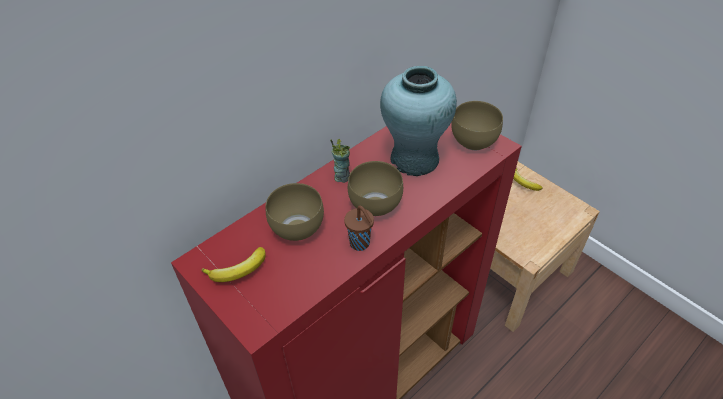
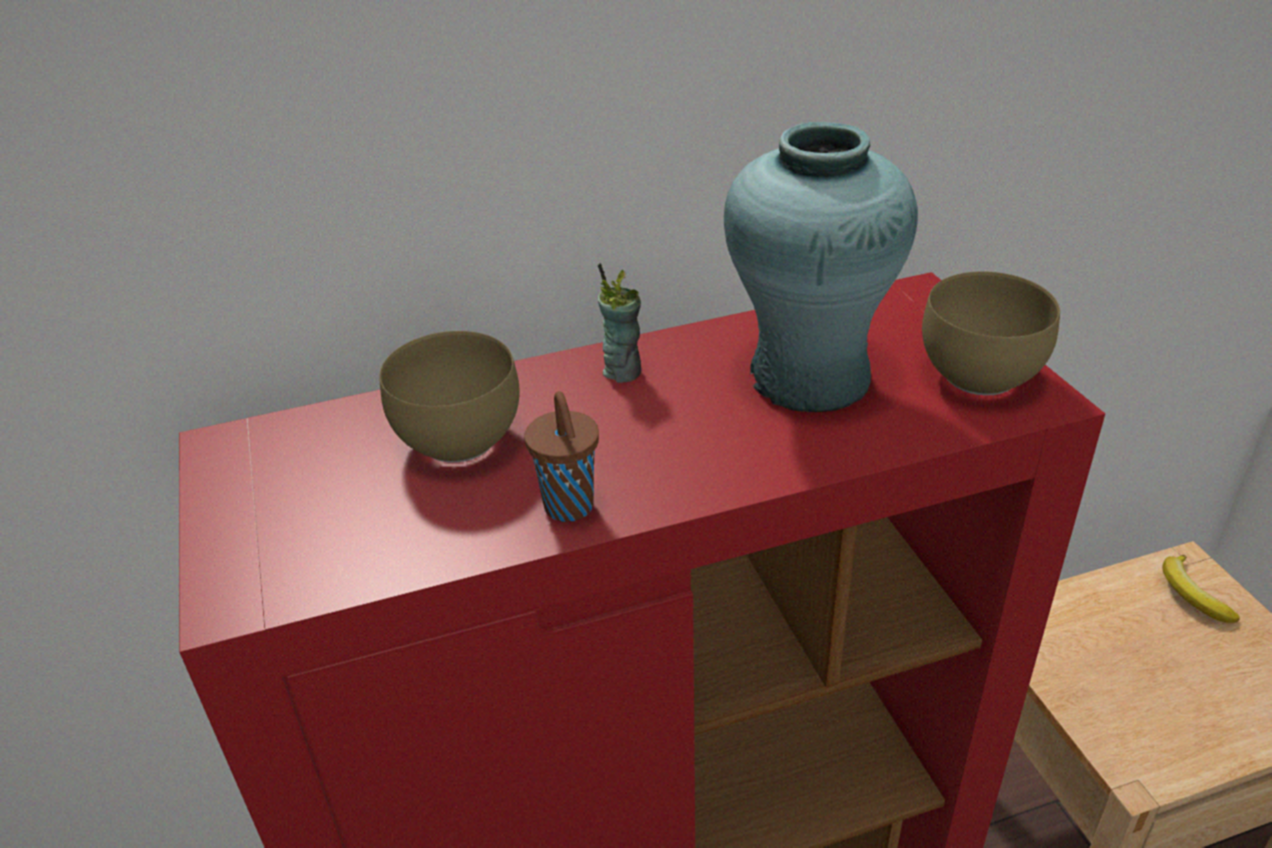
camera: 25 degrees right, 10 degrees down
banana [201,247,266,282] -> none
brown bowl [348,161,403,216] -> none

